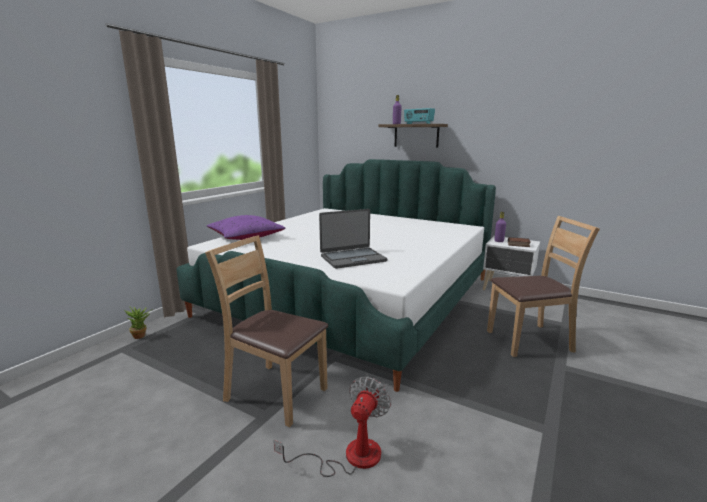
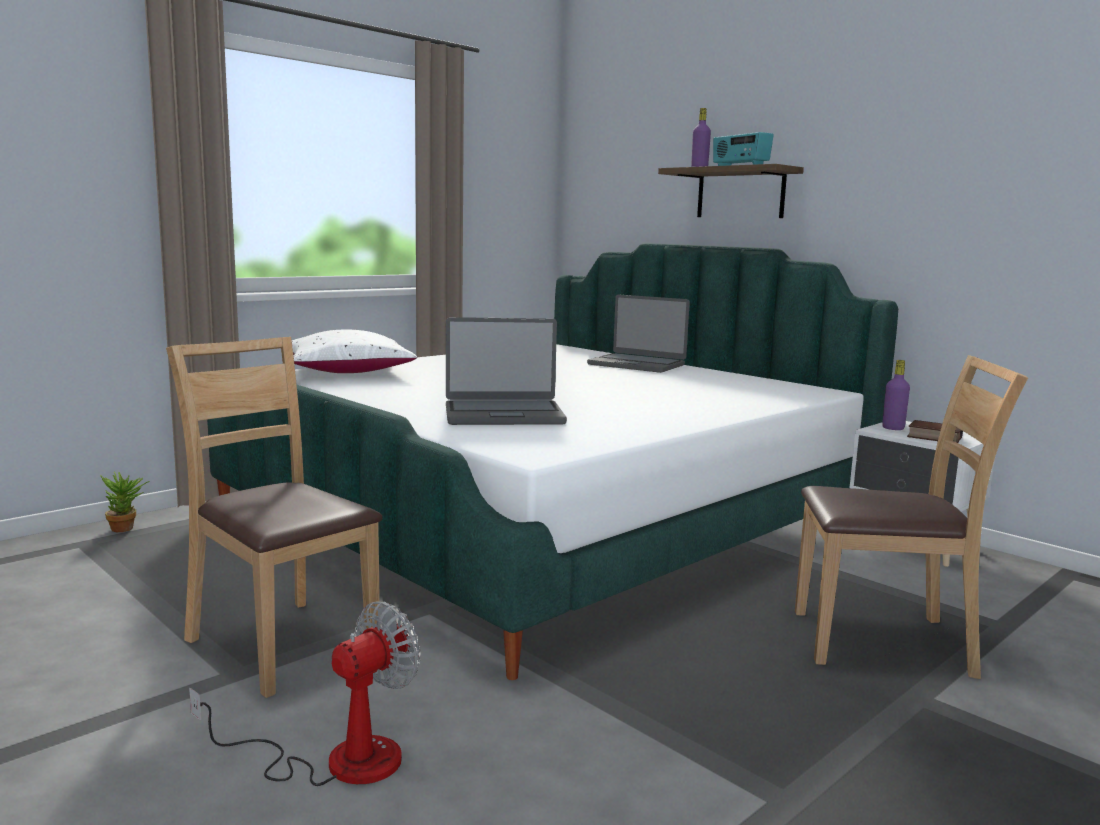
camera: 15 degrees right, 5 degrees down
purple pillow [207,215,286,240] -> white pillow [292,330,417,373]
none -> laptop [587,294,690,373]

